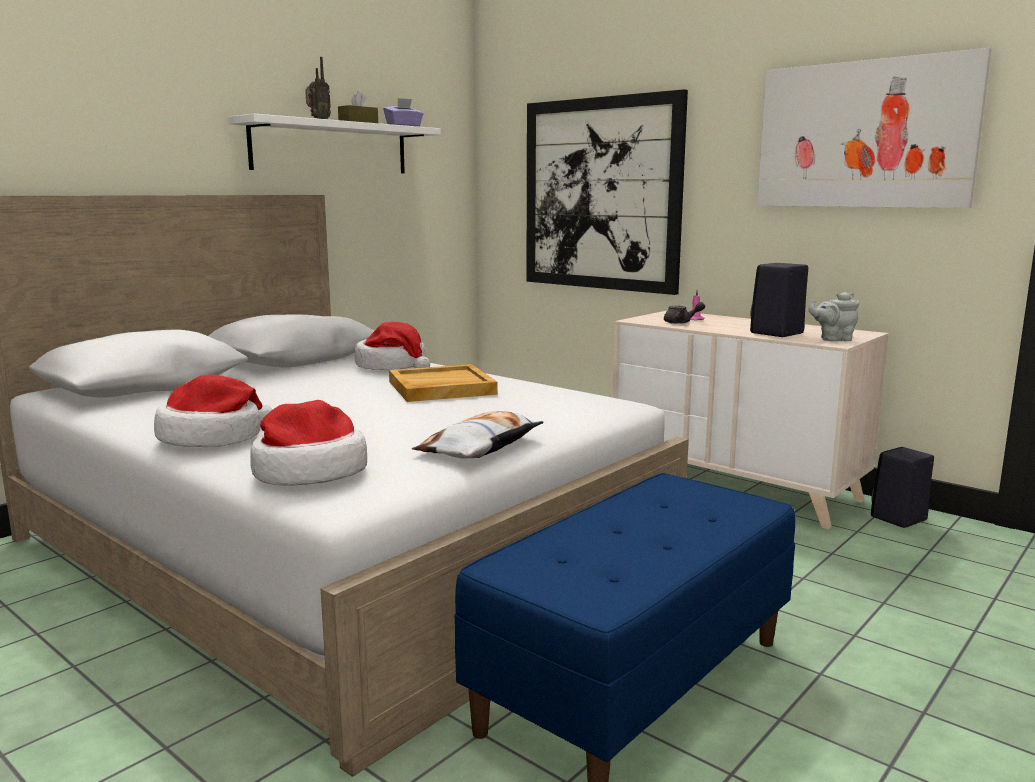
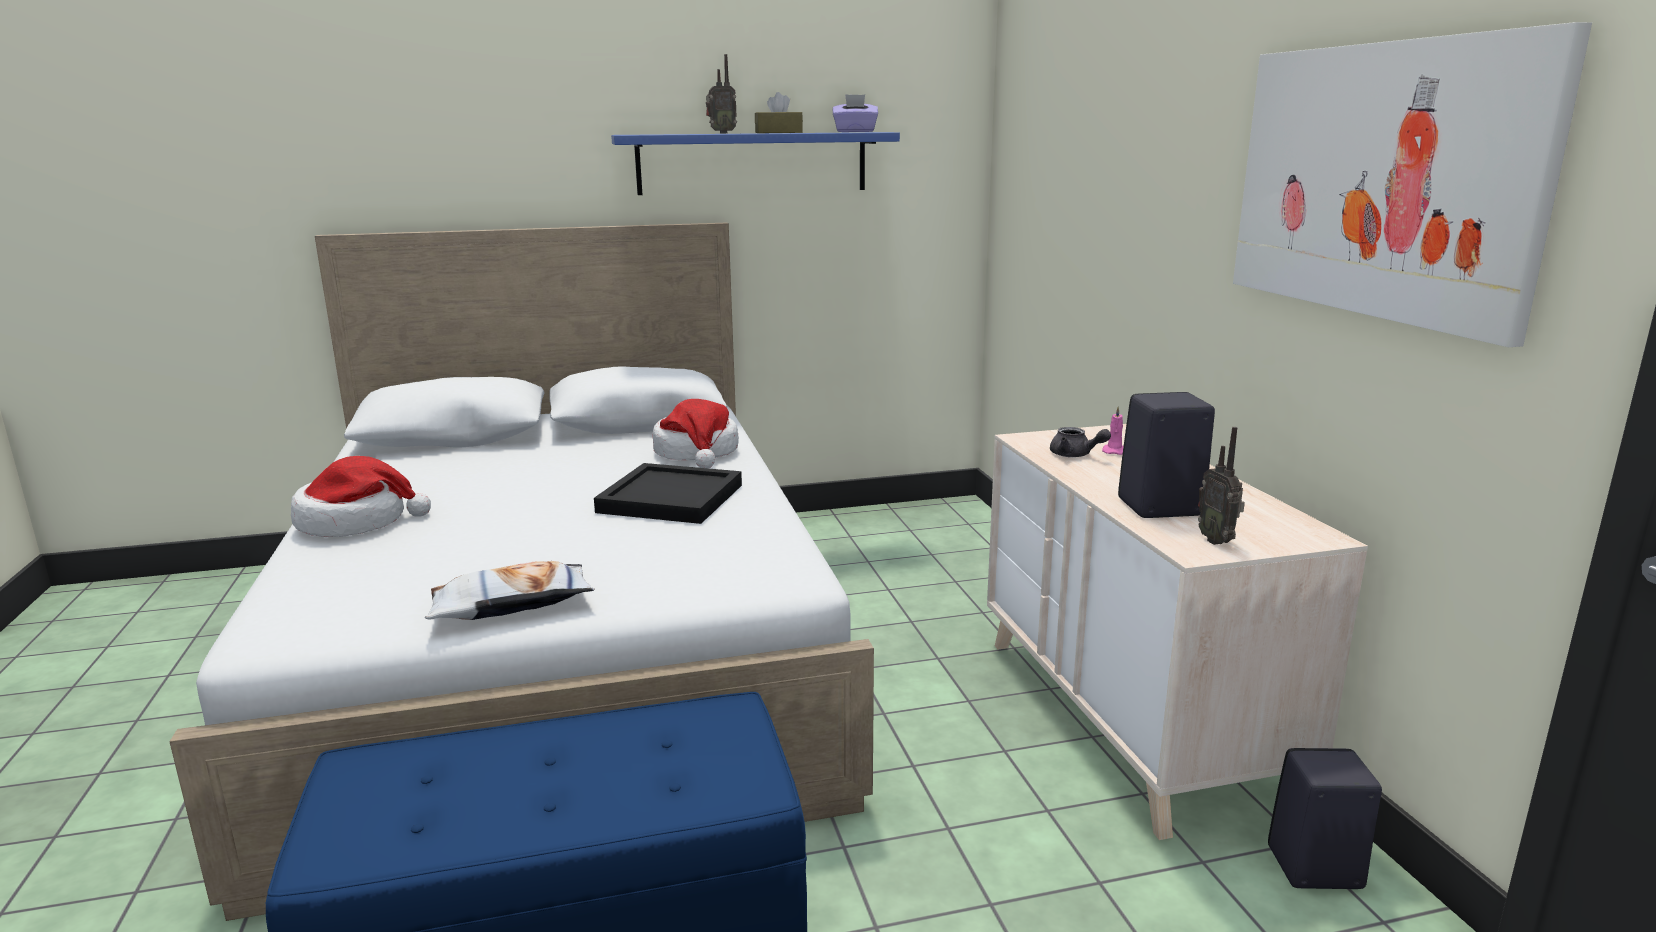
camera: 35 degrees right, 5 degrees up
white shelf [228,114,441,173] -> blue shelf [611,132,900,195]
hat [250,400,367,486] -> none
beige tray [389,364,498,402] -> black tray [594,463,742,524]
picture [526,89,688,295] -> none
grey teapot [808,292,859,341] -> radio [1198,427,1245,545]

